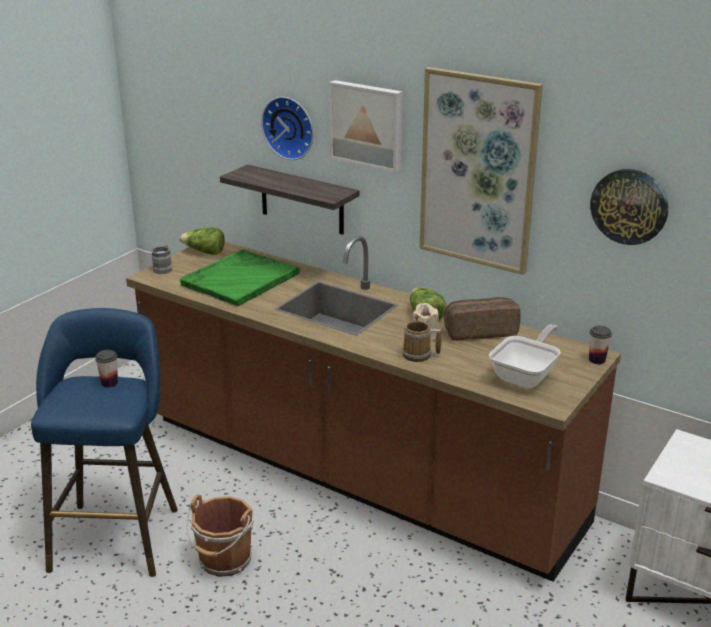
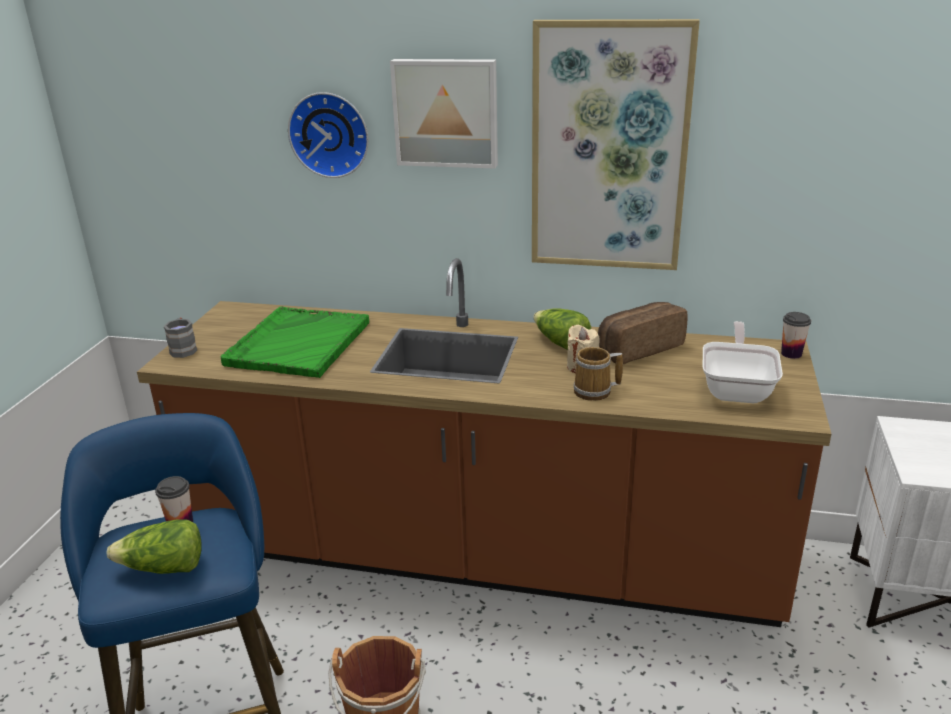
camera: 20 degrees left, 0 degrees up
lettuce [179,228,225,255] -> lettuce moved to [107,519,202,574]
shelf [220,165,360,235] -> none
wall clock [590,169,668,245] -> none

